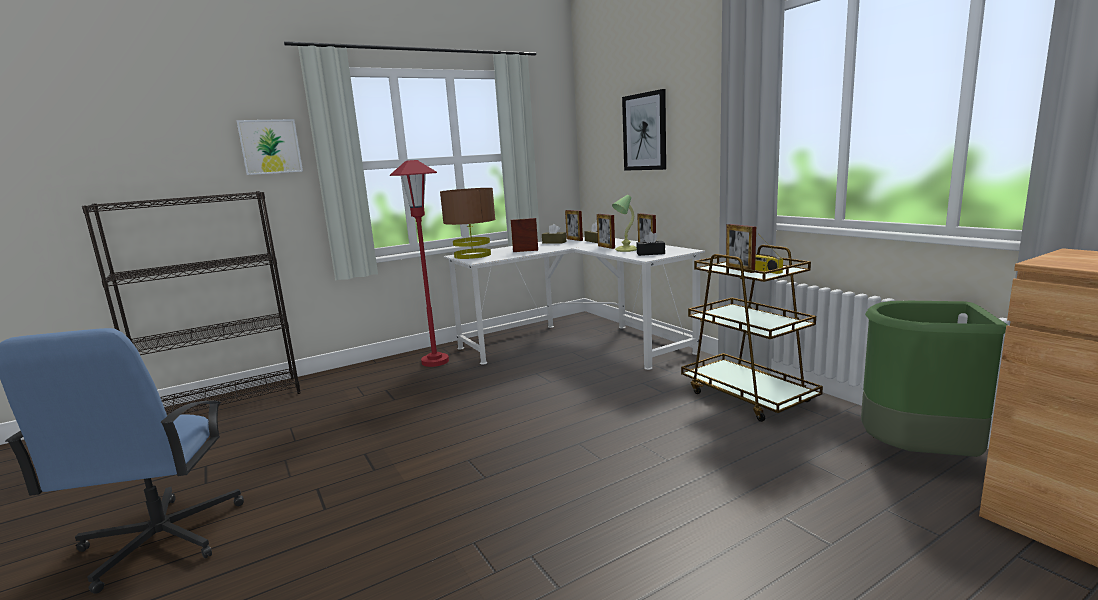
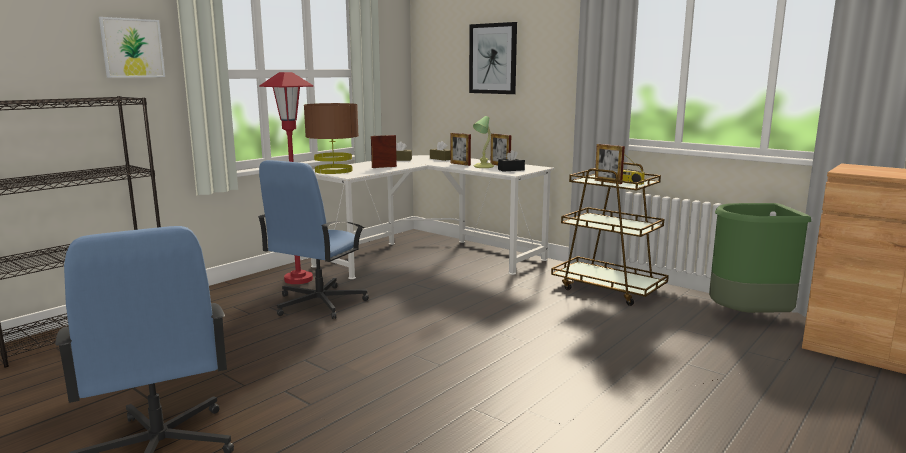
camera: 20 degrees left, 0 degrees up
picture frame [565,210,583,241] -> none
none -> blue office chair [258,160,369,319]

